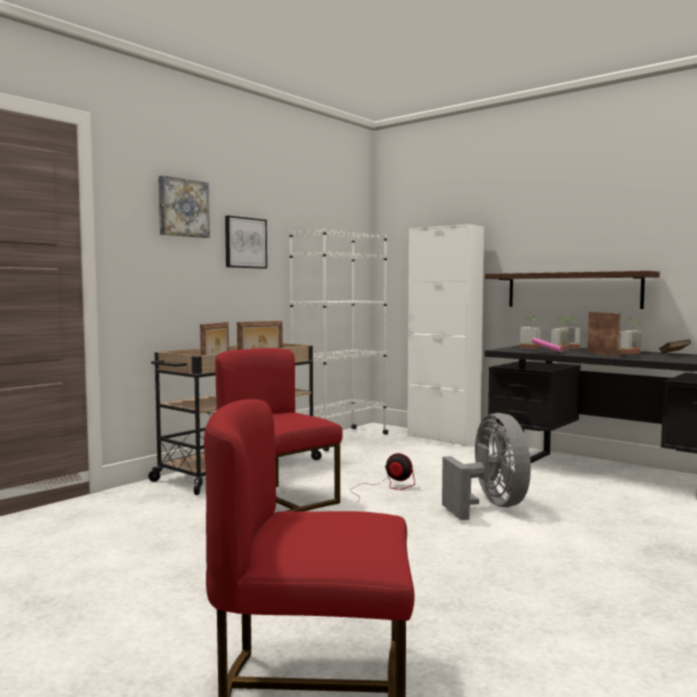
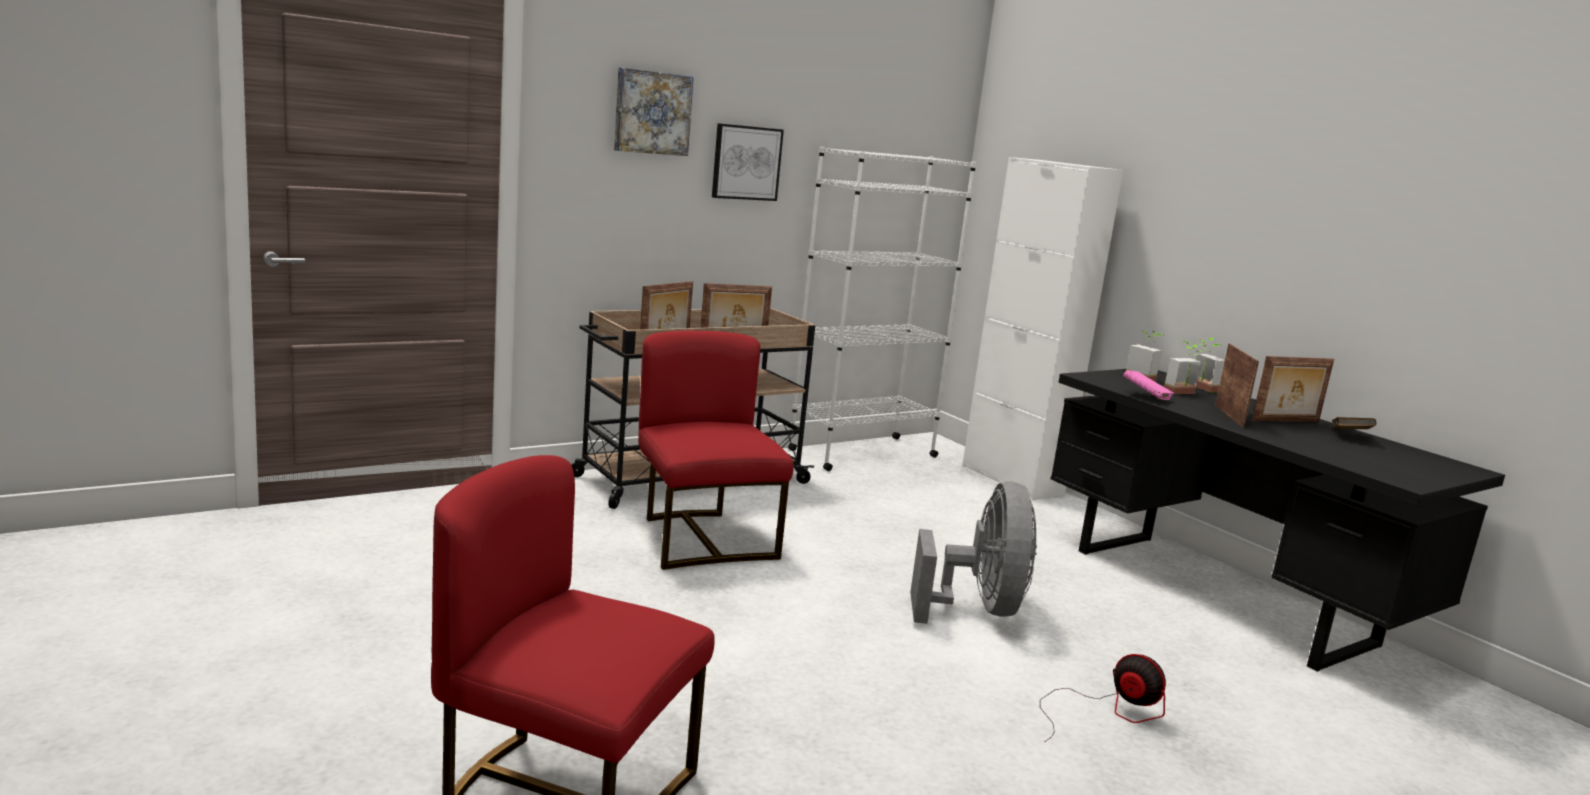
camera: 15 degrees right, 10 degrees up
fan [350,453,415,502] -> fan moved to [1040,654,1166,742]
shelf [485,271,660,309] -> none
potted plant [620,318,641,354] -> picture frame [1252,356,1334,422]

